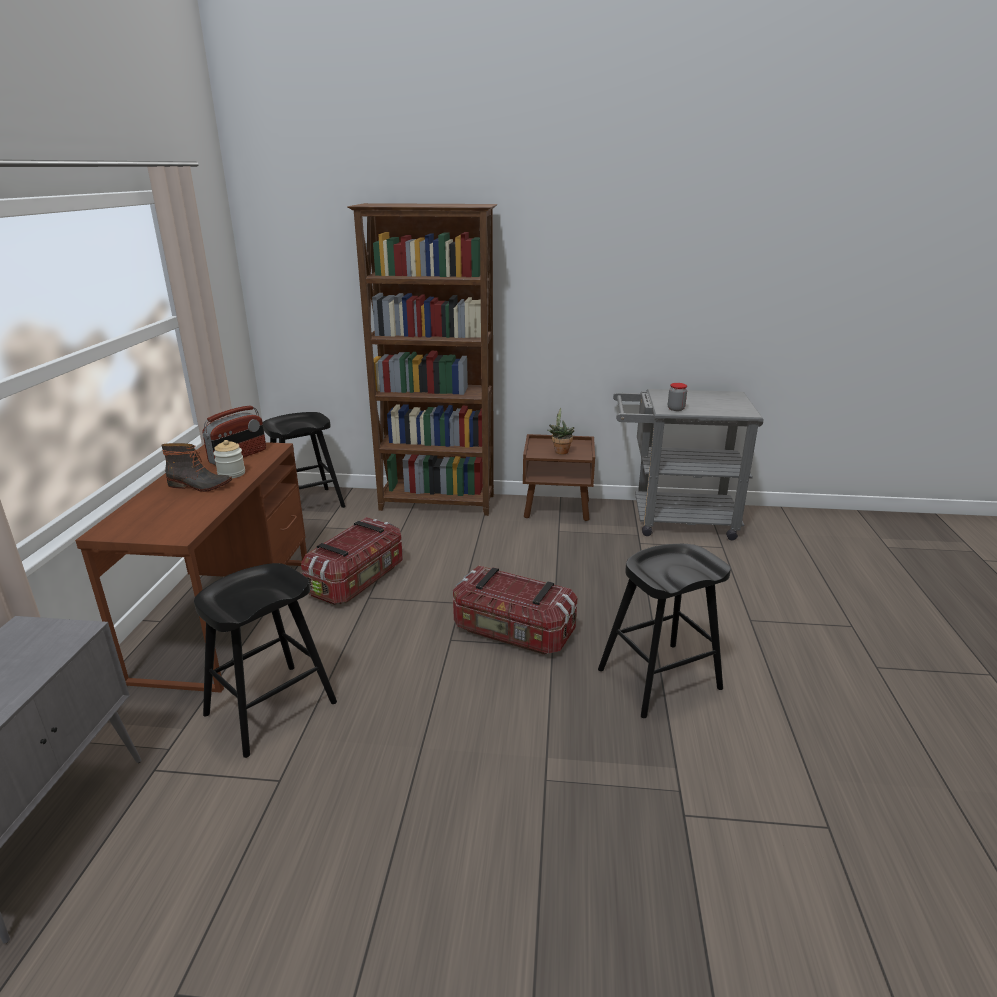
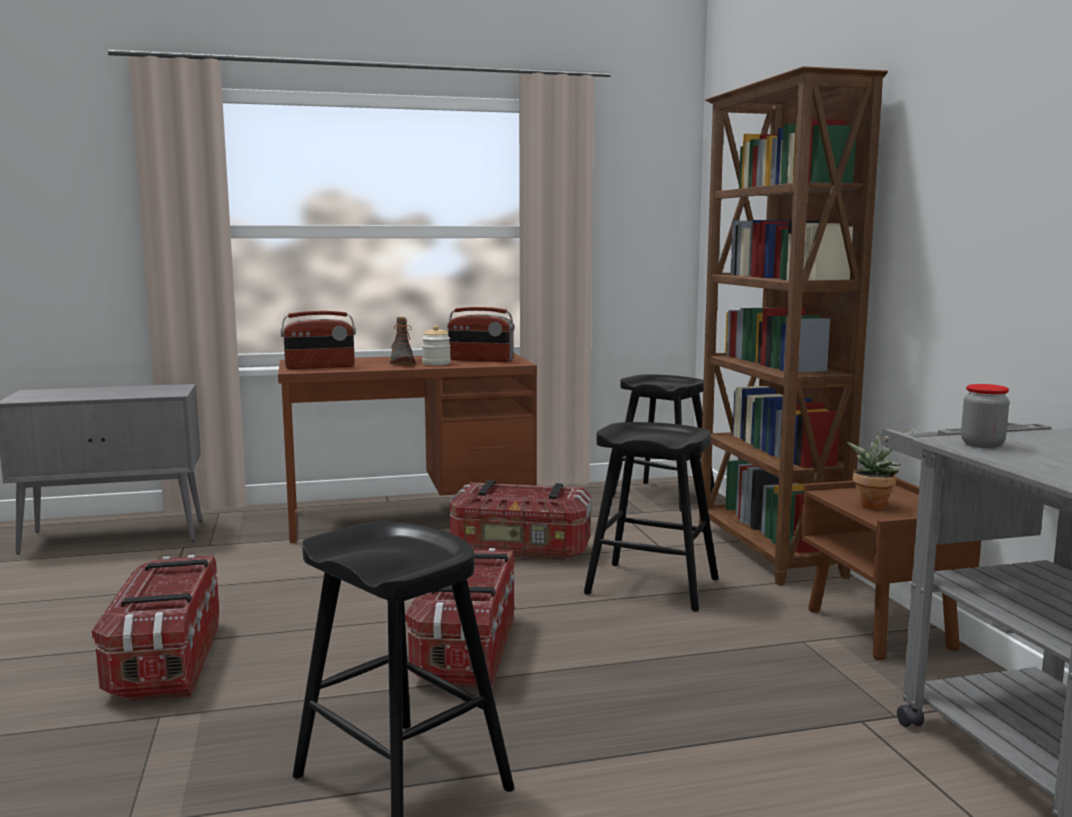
camera: 70 degrees right, 15 degrees down
black stool [194,563,337,758] -> black stool moved to [584,422,719,612]
none -> storage box [92,555,219,702]
none -> radio [281,311,356,369]

